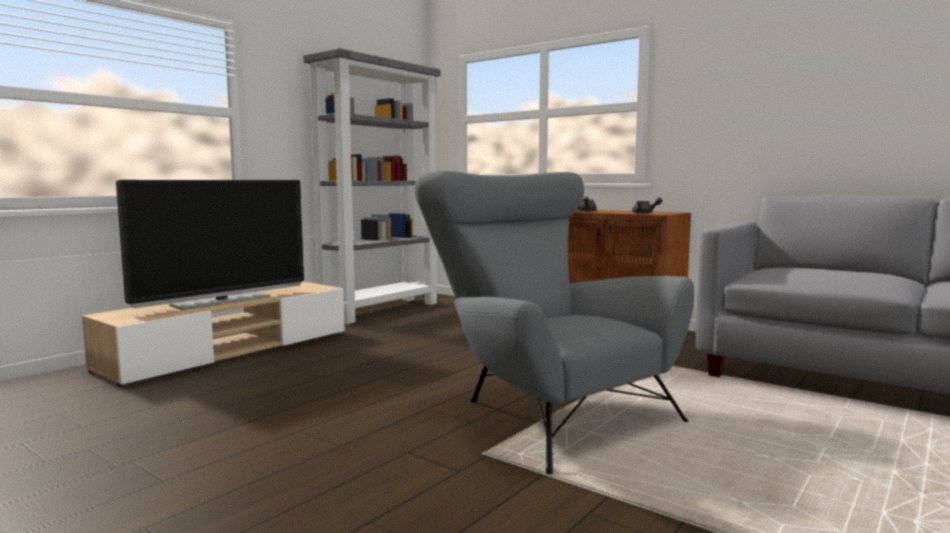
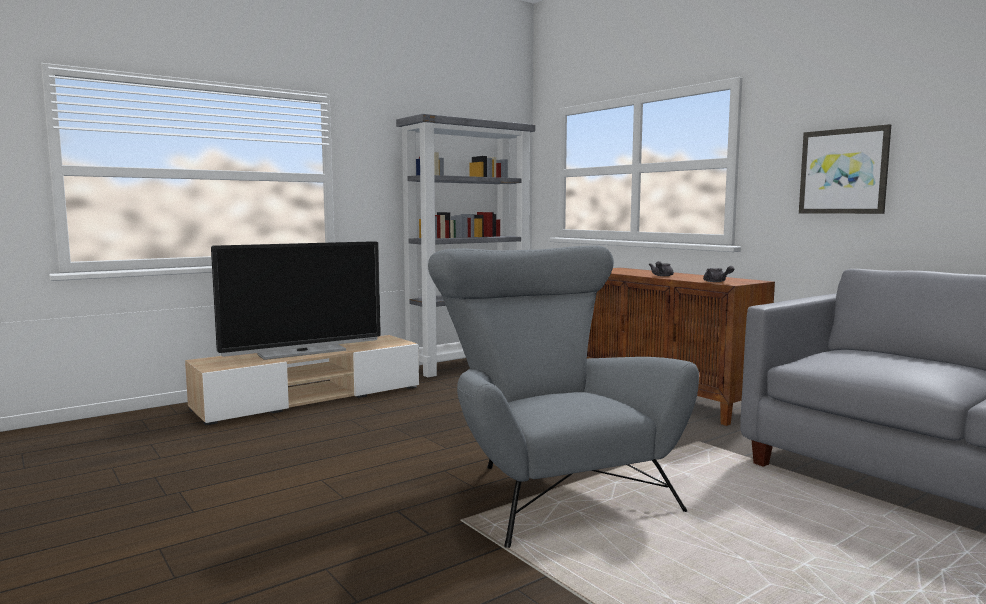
camera: 15 degrees right, 0 degrees up
none -> picture [799,124,891,214]

